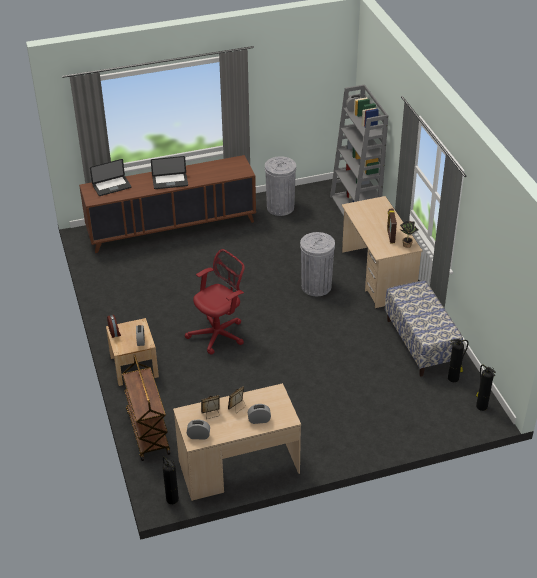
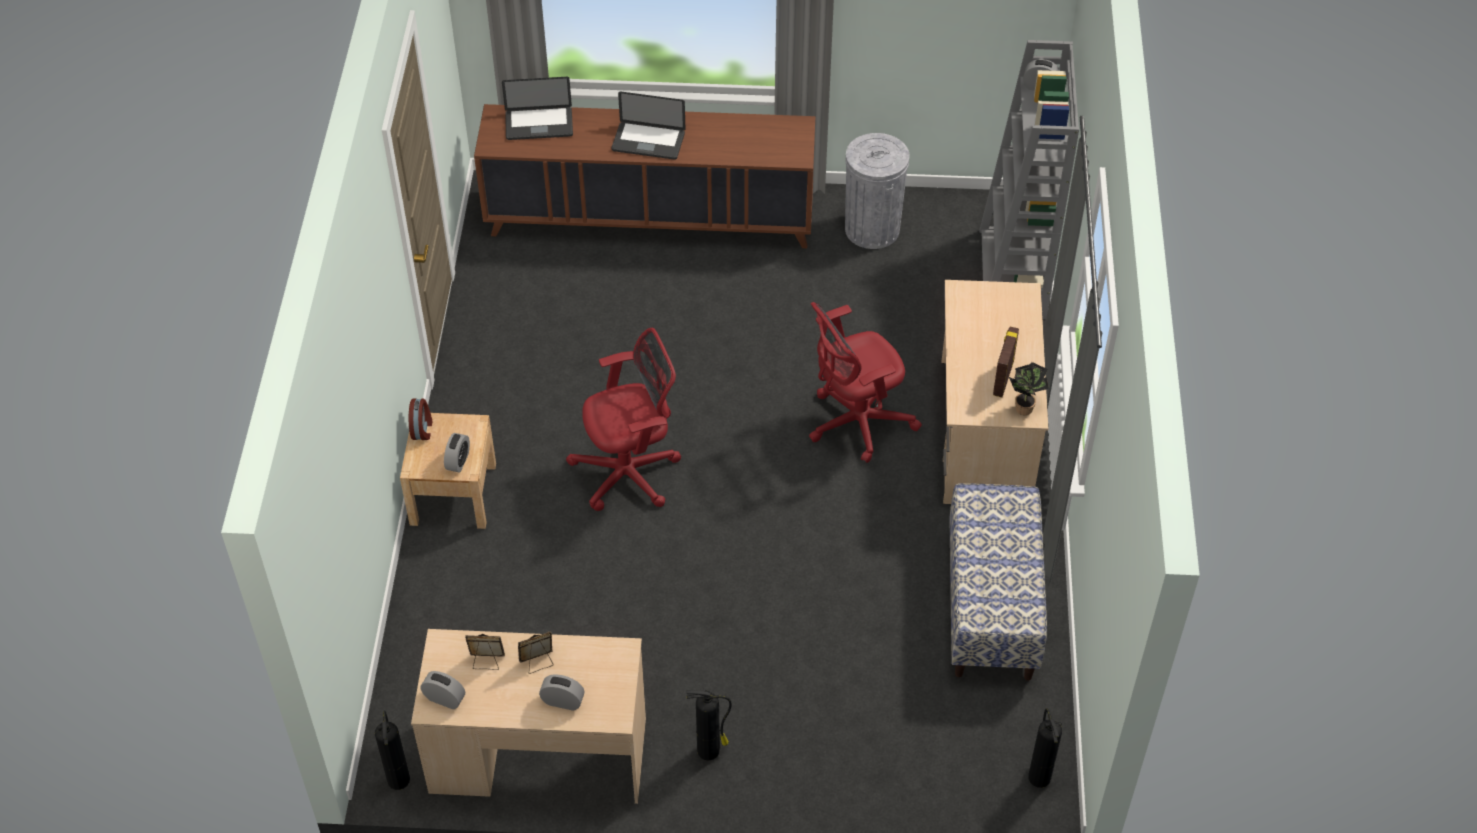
camera: 20 degrees right, 10 degrees up
brown cart [122,355,170,461] -> none
grey trash can [300,232,335,296] -> red office chair [809,302,922,463]
fire extinguisher [448,339,468,382] -> fire extinguisher moved to [686,690,732,761]

